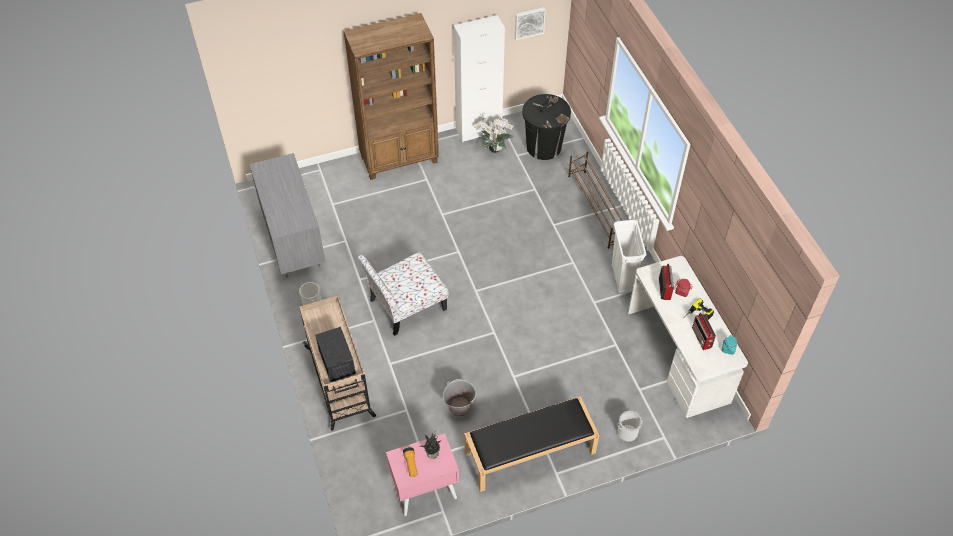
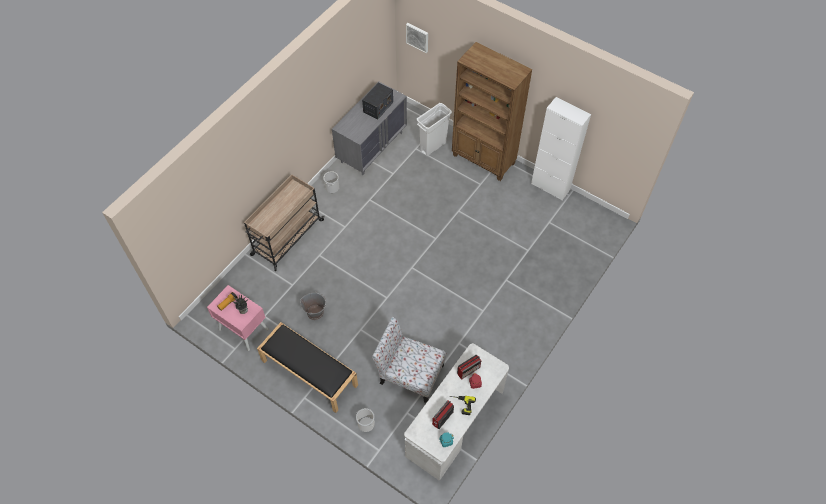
camera: 55 degrees right, 5 degrees up
radio [316,327,356,382] -> radio moved to [362,82,393,120]
chair [358,252,448,336] -> chair moved to [372,317,446,403]
potted plant [474,116,514,153] -> none
picture [515,7,546,40] -> picture moved to [406,23,428,53]
black trash can [522,94,571,160] -> none
brown shoe rack [568,151,623,249] -> none
white trash can [612,220,647,293] -> white trash can moved to [417,103,452,156]

